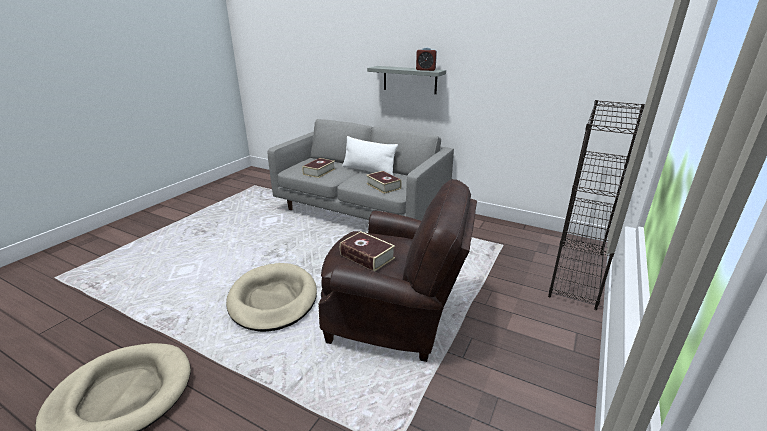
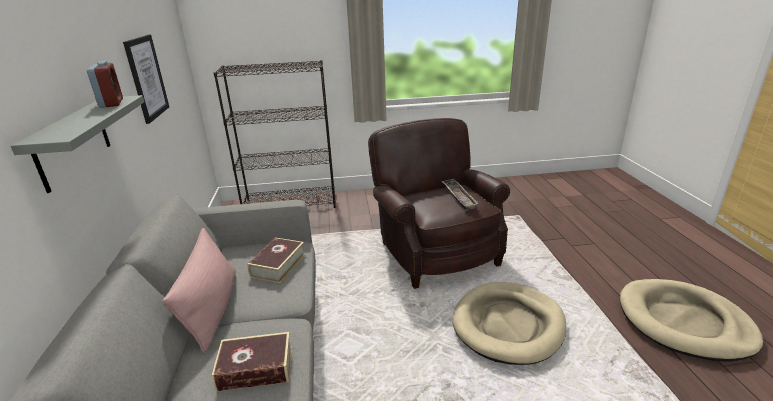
camera: 125 degrees left, 0 degrees up
book [340,231,395,272] -> tray [441,179,479,210]
white pillow [342,136,398,175] -> pink pillow [162,228,236,353]
none -> picture [123,34,169,124]

